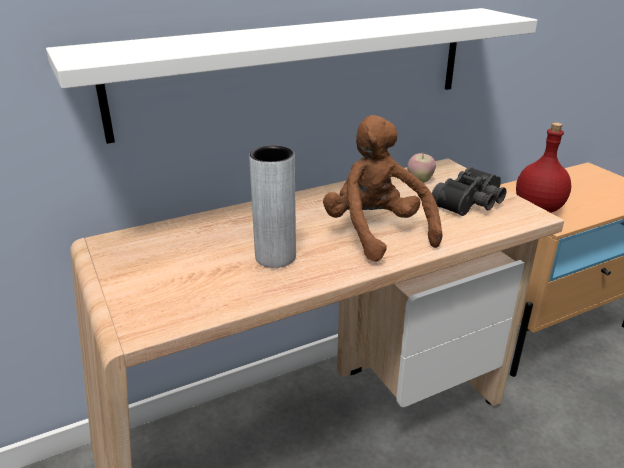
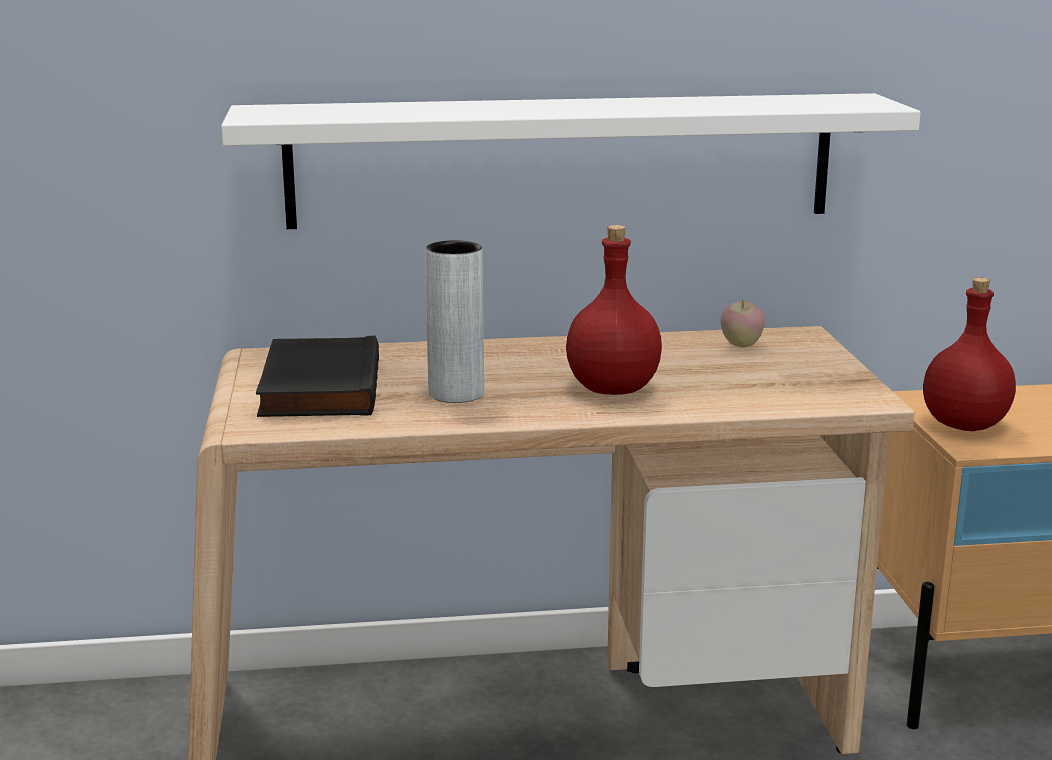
camera: 20 degrees right, 10 degrees down
brown plush toy [323,115,442,262] -> red bottle [566,225,662,395]
black binoculars [432,167,507,216] -> none
none -> black book [256,336,379,417]

